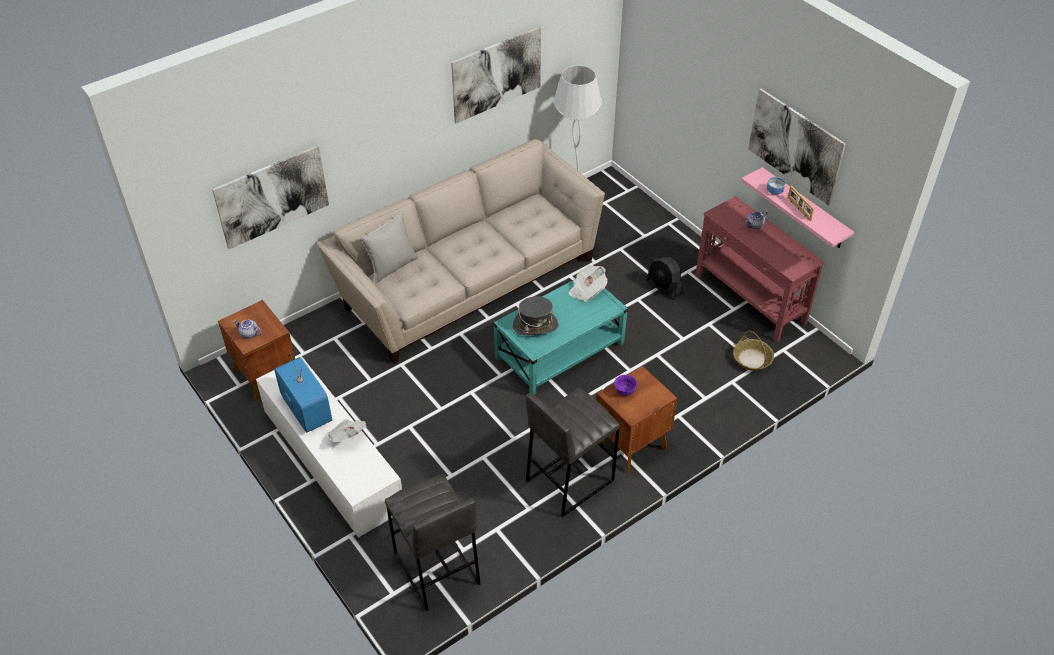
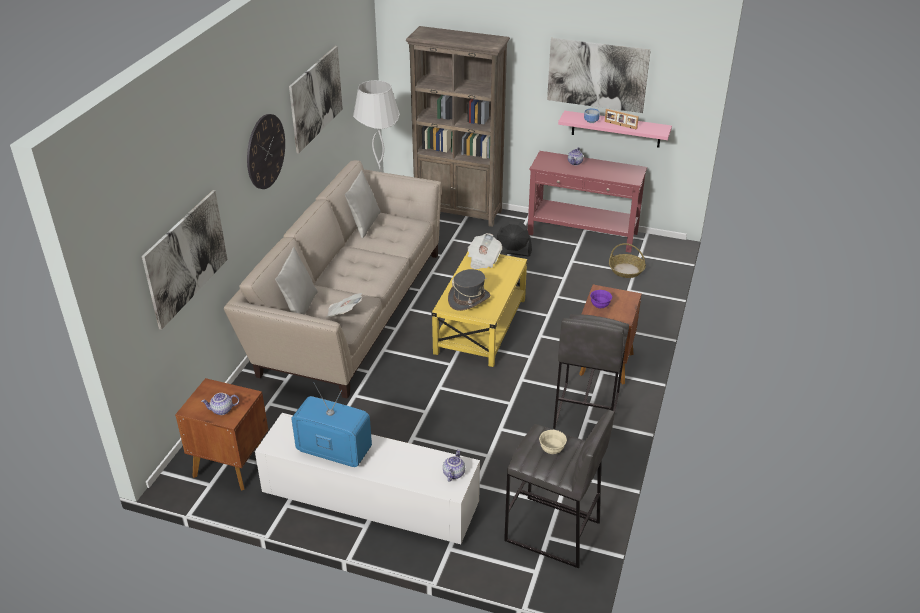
camera: 35 degrees left, 10 degrees down
newspaper [327,419,366,442] -> newspaper moved to [326,293,362,317]
turquoise coffee table [494,279,628,396] -> yellow coffee table [432,251,528,367]
none -> wall clock [247,114,285,189]
none -> grey pillow [345,170,381,238]
none -> brown bookcase [406,26,510,227]
none -> teapot [443,449,465,482]
none -> beige bowl [539,430,567,454]

